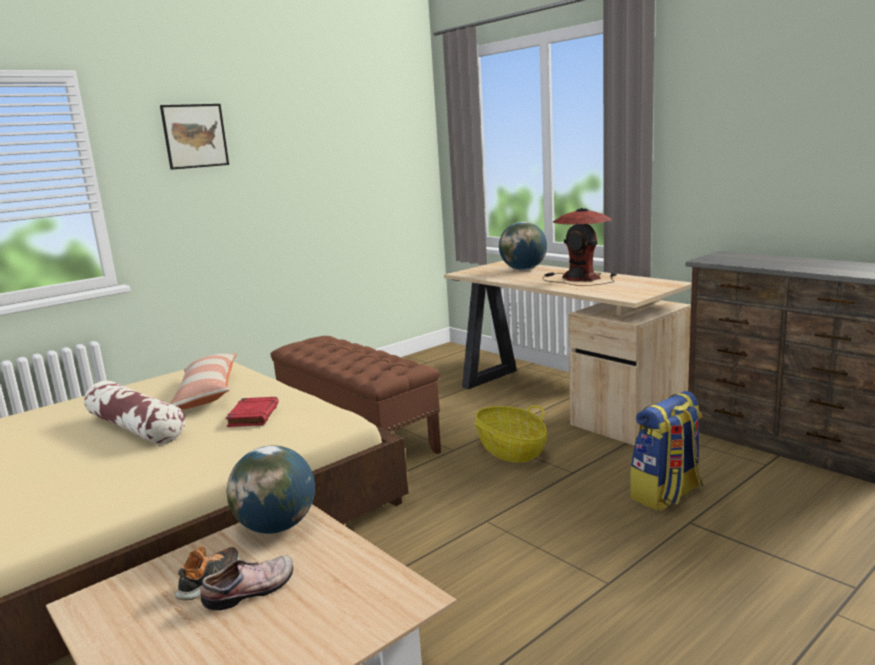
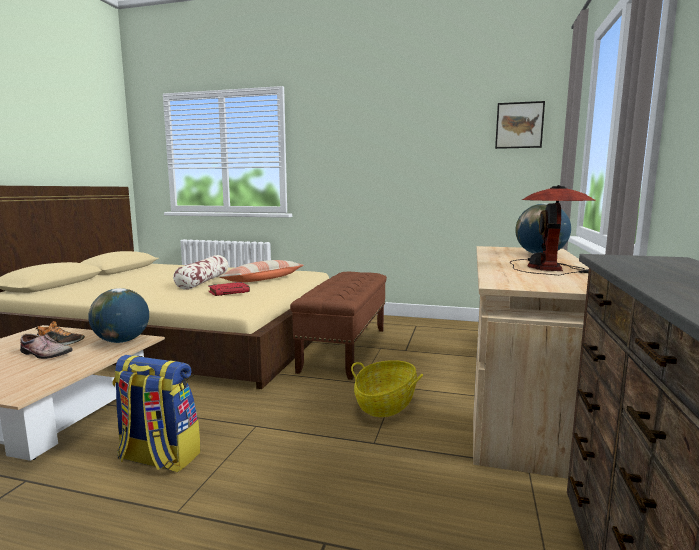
camera: 55 degrees right, 5 degrees down
picture [160,104,229,170] -> picture moved to [495,101,545,149]
backpack [630,391,703,511] -> backpack moved to [113,355,200,472]

